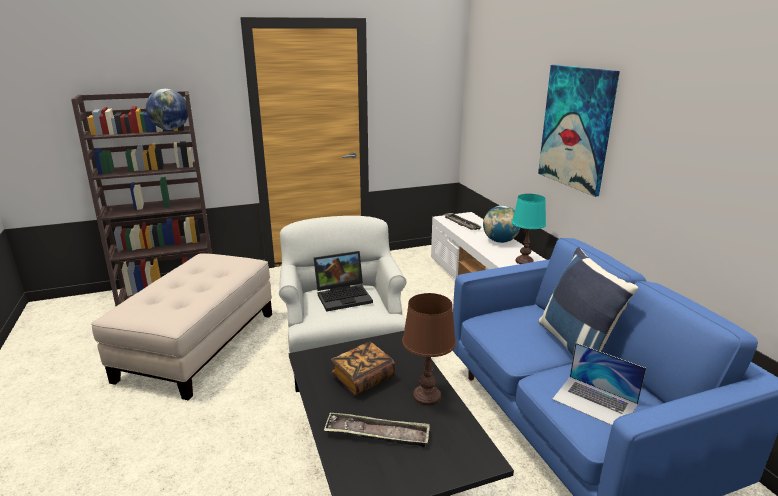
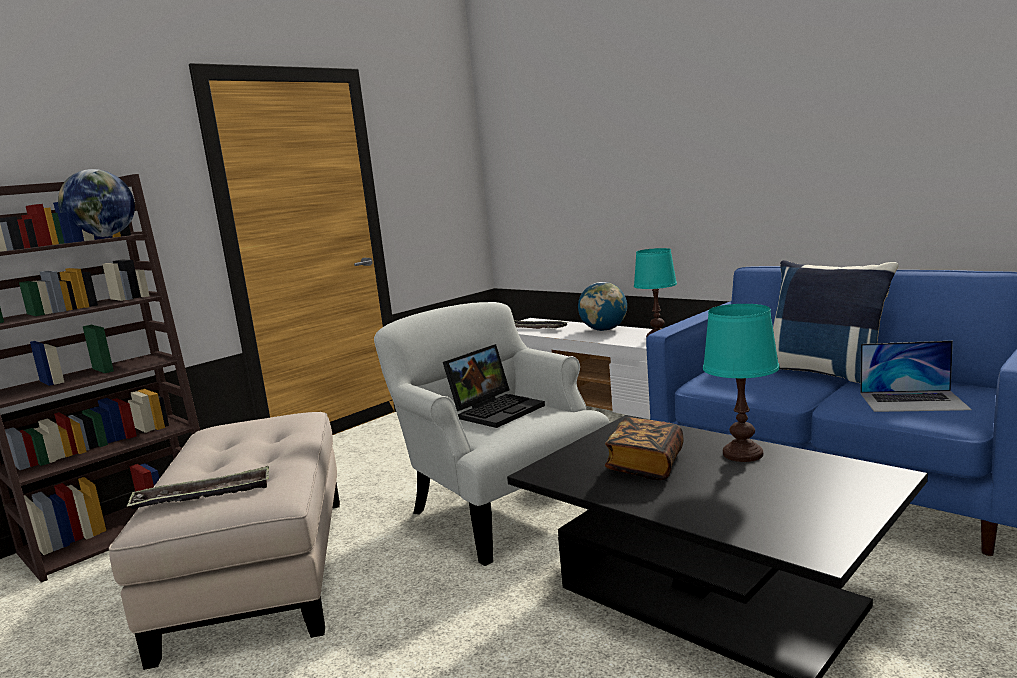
camera: 25 degrees left, 10 degrees down
tray [324,413,430,447] -> tray moved to [127,466,269,509]
brown table lamp [402,293,456,405] -> turquoise table lamp [703,304,780,462]
picture [538,65,620,197] -> none

